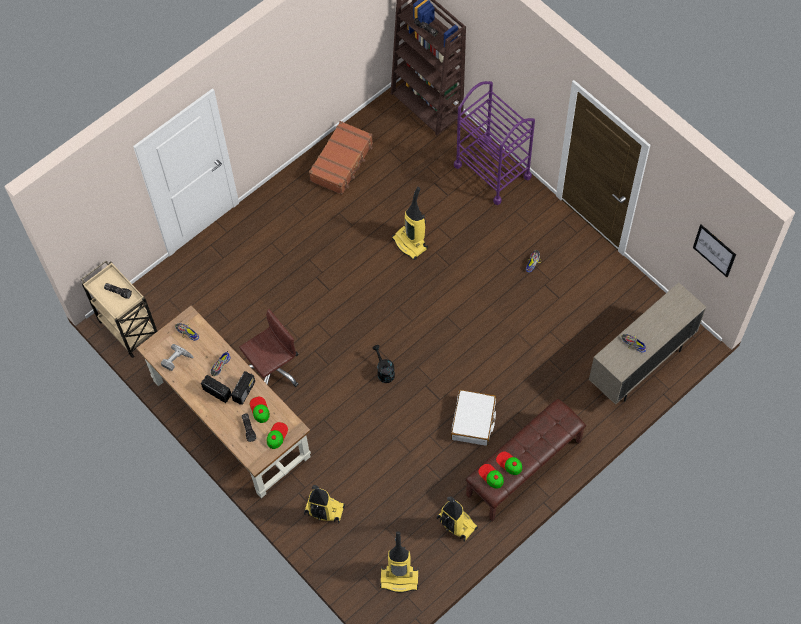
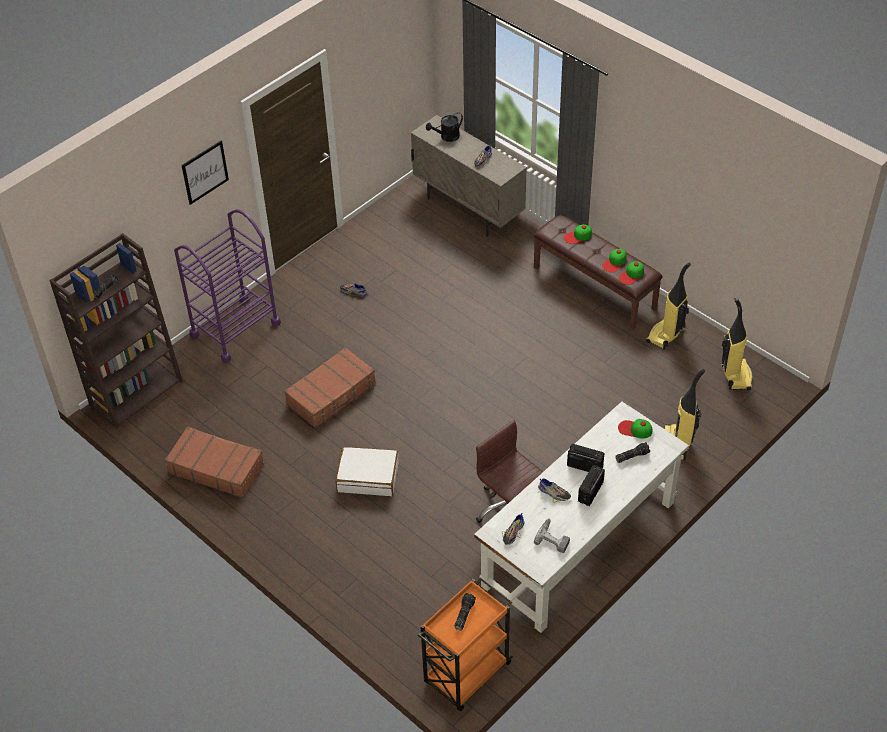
camera: 95 degrees left, 15 degrees down
beige cart [81,261,157,358] -> orange cart [418,578,513,711]
brown desk [136,306,311,498] -> white desk [474,401,689,633]
cap [250,397,270,423] -> cap moved to [564,224,592,244]
black watering can [373,345,395,383] -> black watering can moved to [426,112,463,142]
vacuum cleaner [392,187,428,260] -> brown suitcase [284,347,376,428]
white suitcase [451,390,496,446] -> white suitcase moved to [335,447,399,496]
picture [693,225,736,277] -> picture moved to [181,141,229,205]

